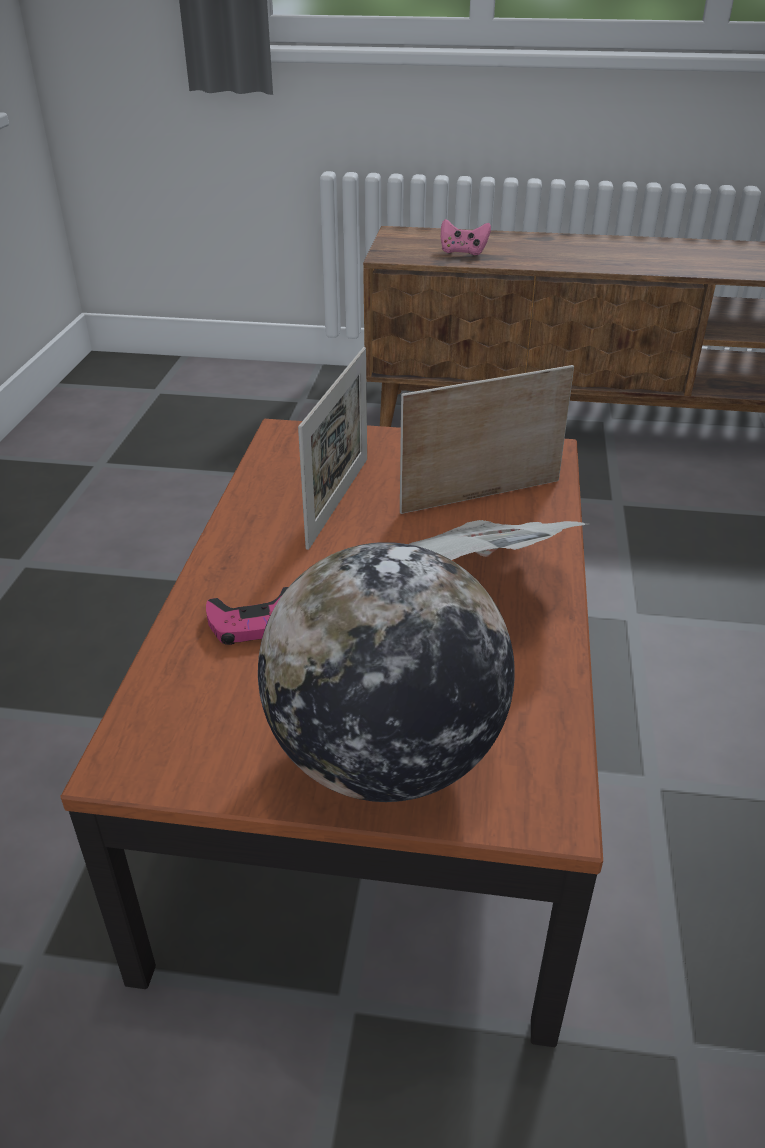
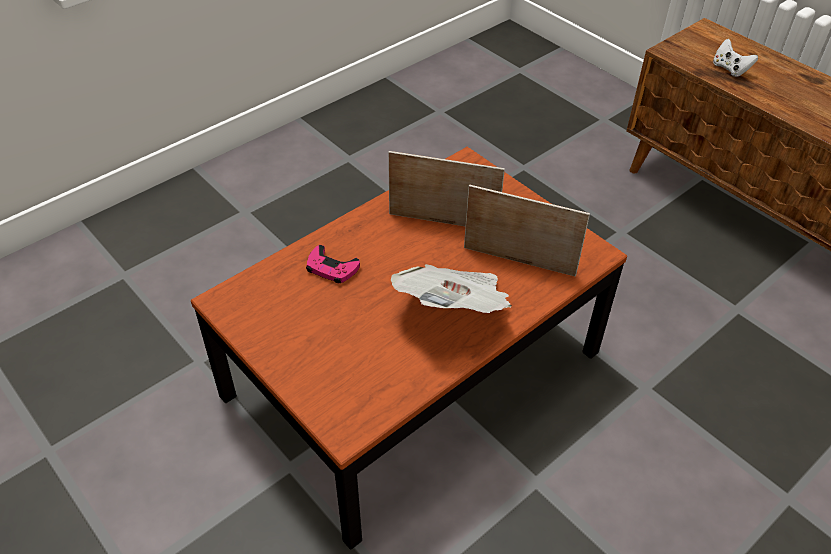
camera: 40 degrees right, 10 degrees up
globe [258,542,515,802] -> none
picture frame [298,347,367,550] -> picture frame turned 135 degrees counterclockwise [388,151,505,227]
pink game controller [441,219,491,255] -> white game controller [713,39,758,77]

